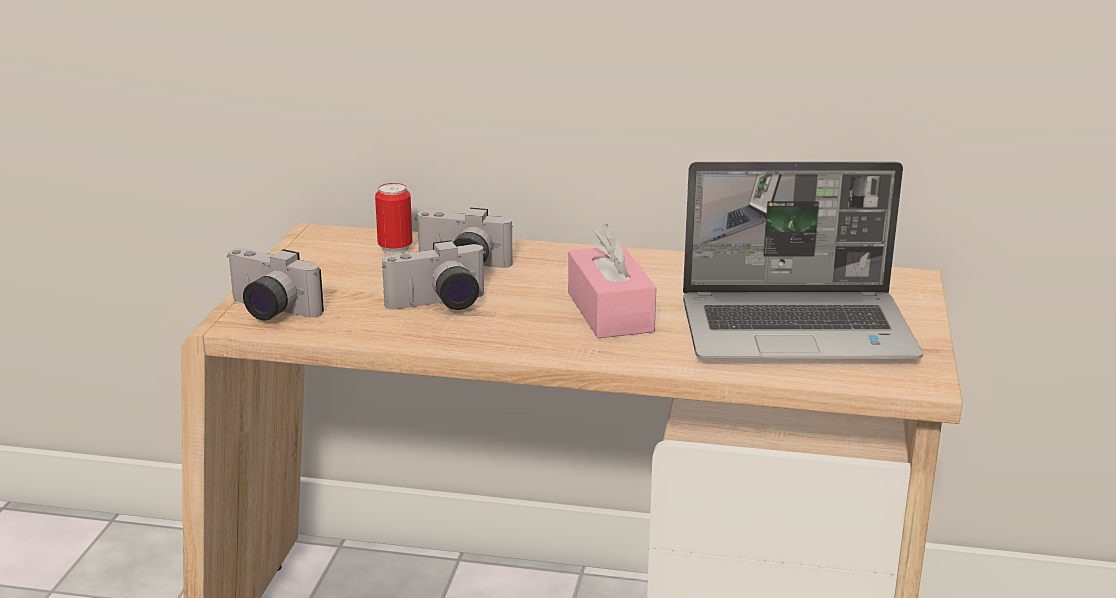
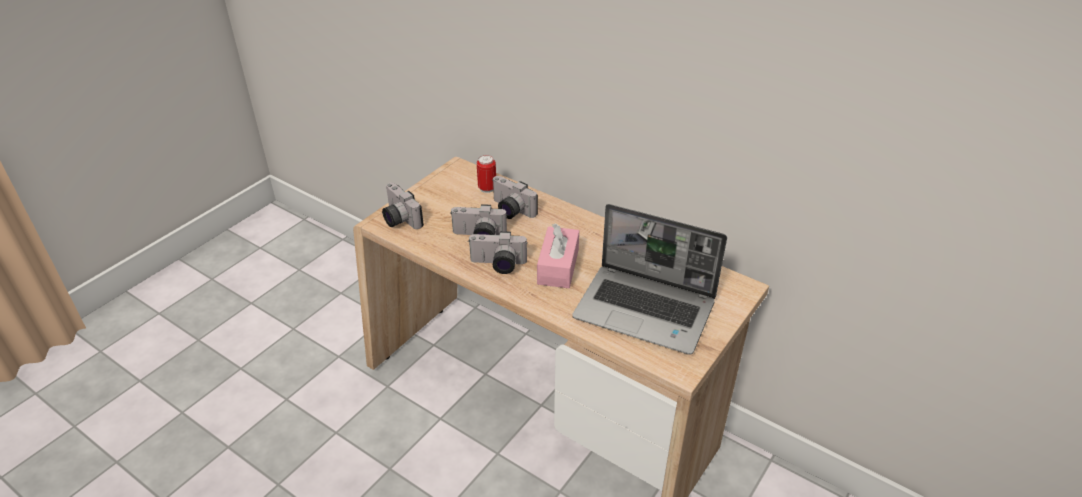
camera: 25 degrees right, 15 degrees up
none -> camera [468,231,528,274]

